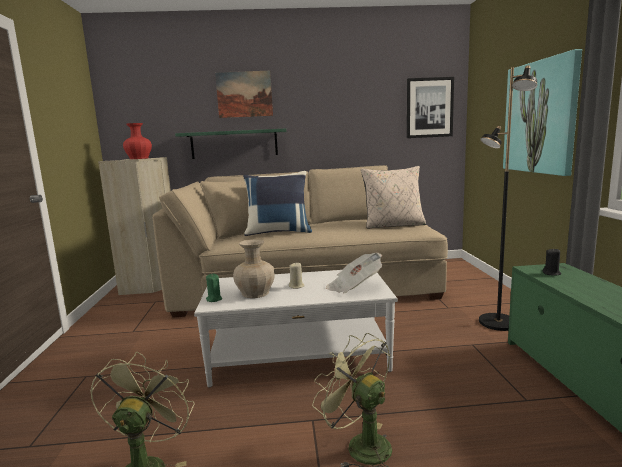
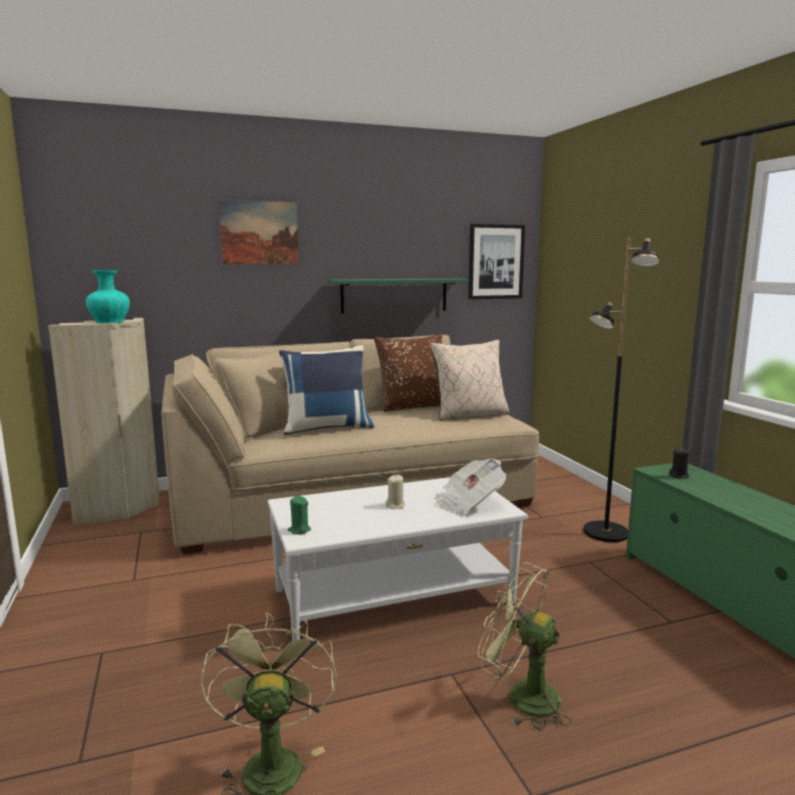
camera: 15 degrees left, 0 degrees up
red vase [123,123,152,159] -> turquoise vase [86,270,130,323]
green shelf [175,129,286,159] -> green shelf moved to [328,278,469,313]
beige vase [233,239,275,298] -> none
picture [503,49,582,176] -> none
none -> brown pillow [374,334,442,412]

